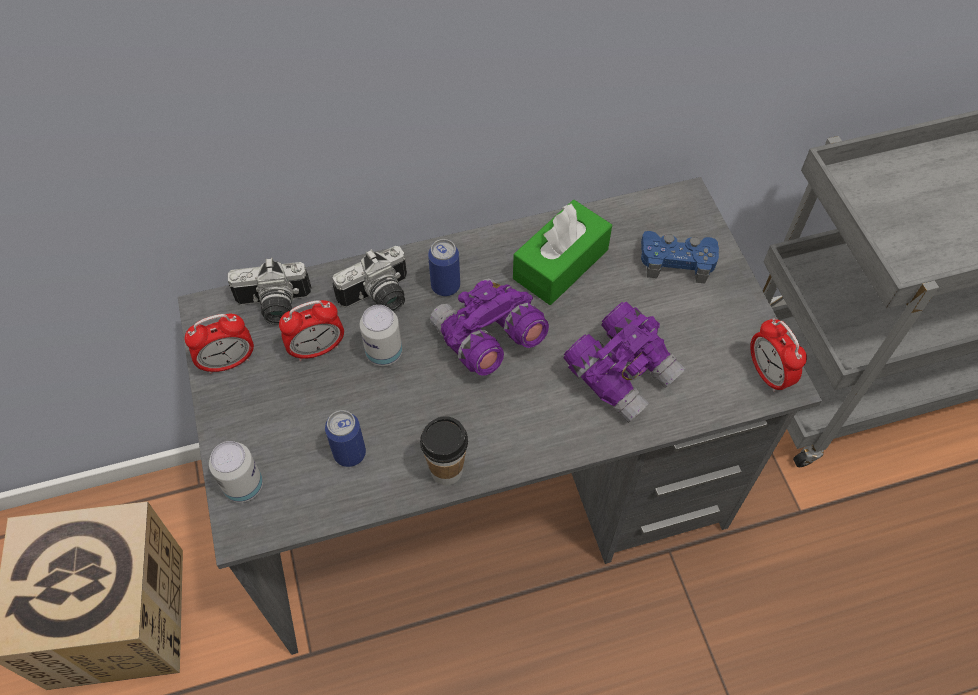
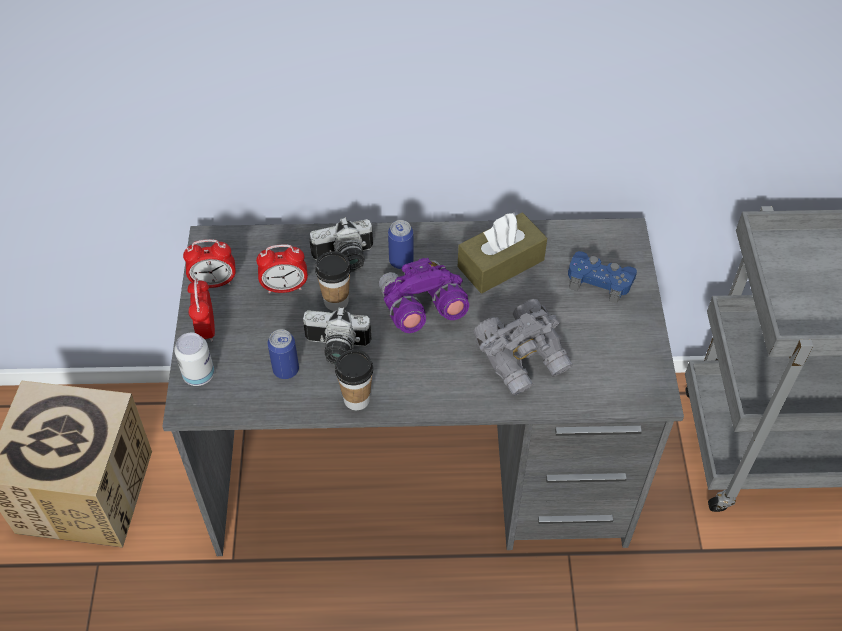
camera: 15 degrees right, 5 degrees down
camera [228,258,312,325] -> camera moved to [303,307,372,365]
can [360,305,402,366] -> cup [315,252,351,311]
green tissue box [513,200,612,305] -> brown tissue box [458,212,547,293]
purple binoculars [564,301,686,423] -> grey binoculars [473,299,573,396]
alarm clock [750,318,807,392] -> alarm clock moved to [187,278,215,342]

